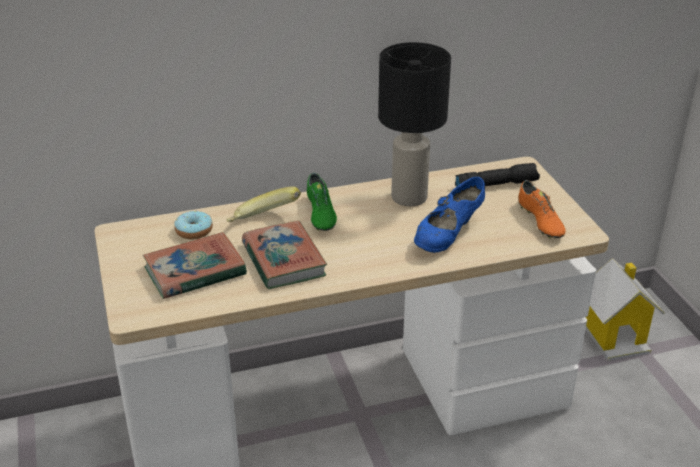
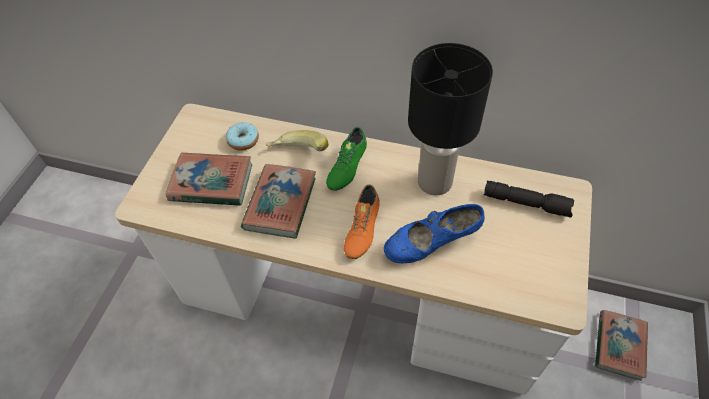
camera: 35 degrees right, 20 degrees up
orange shoe [518,180,566,238] -> orange shoe moved to [344,184,380,259]
toy house [586,258,665,361] -> book [595,310,648,381]

